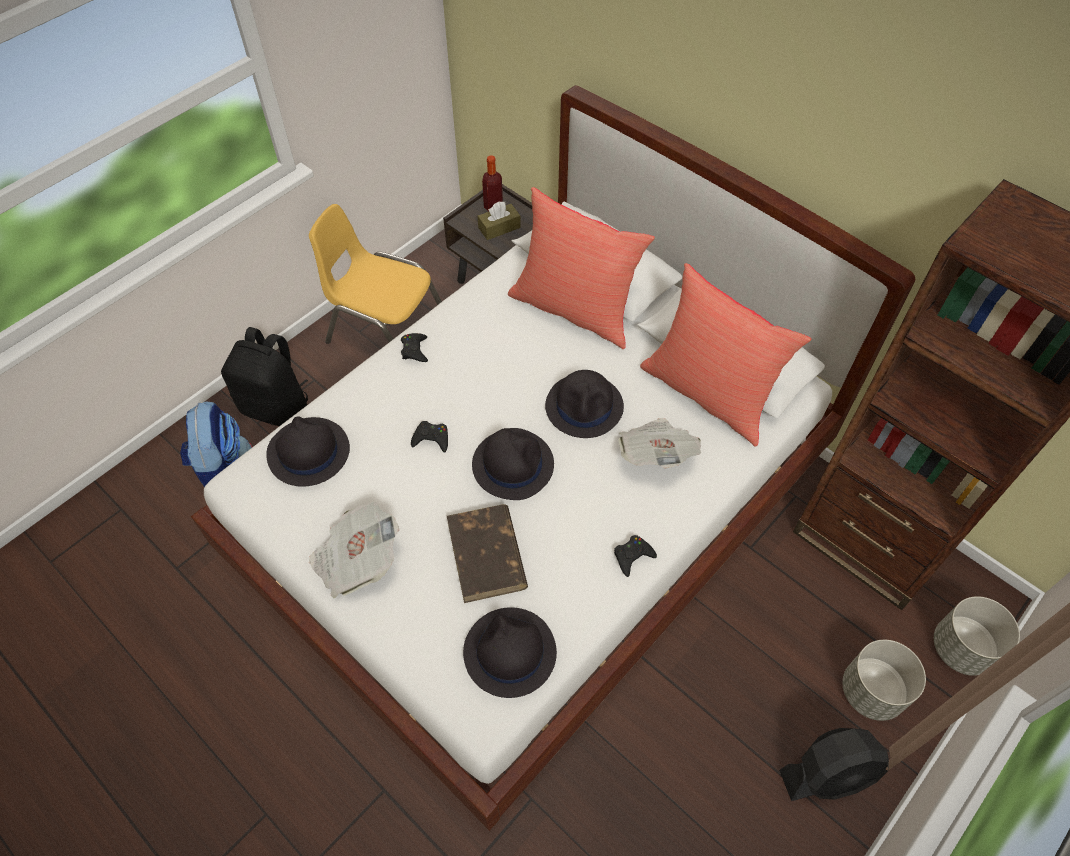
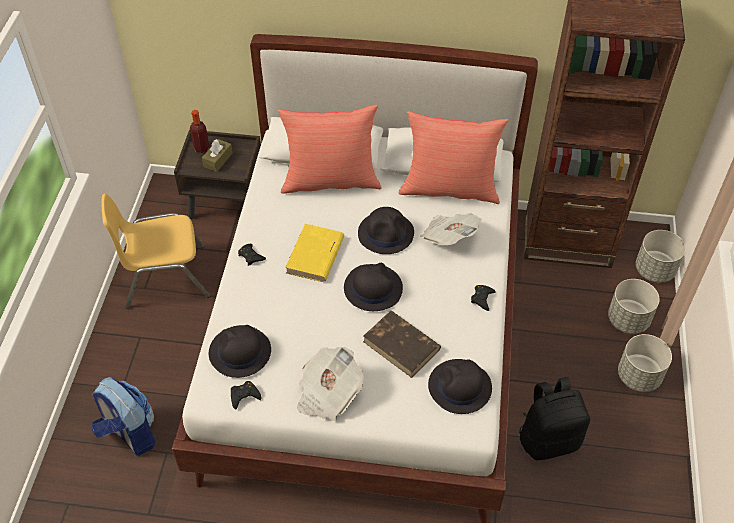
camera: 35 degrees left, 5 degrees down
black backpack [221,327,308,426] -> black backpack moved to [519,377,590,461]
black game controller [411,421,448,452] -> black game controller moved to [231,381,261,409]
black fan [779,728,889,801] -> grey planter [618,334,672,392]
none -> yellow book [285,224,344,282]

